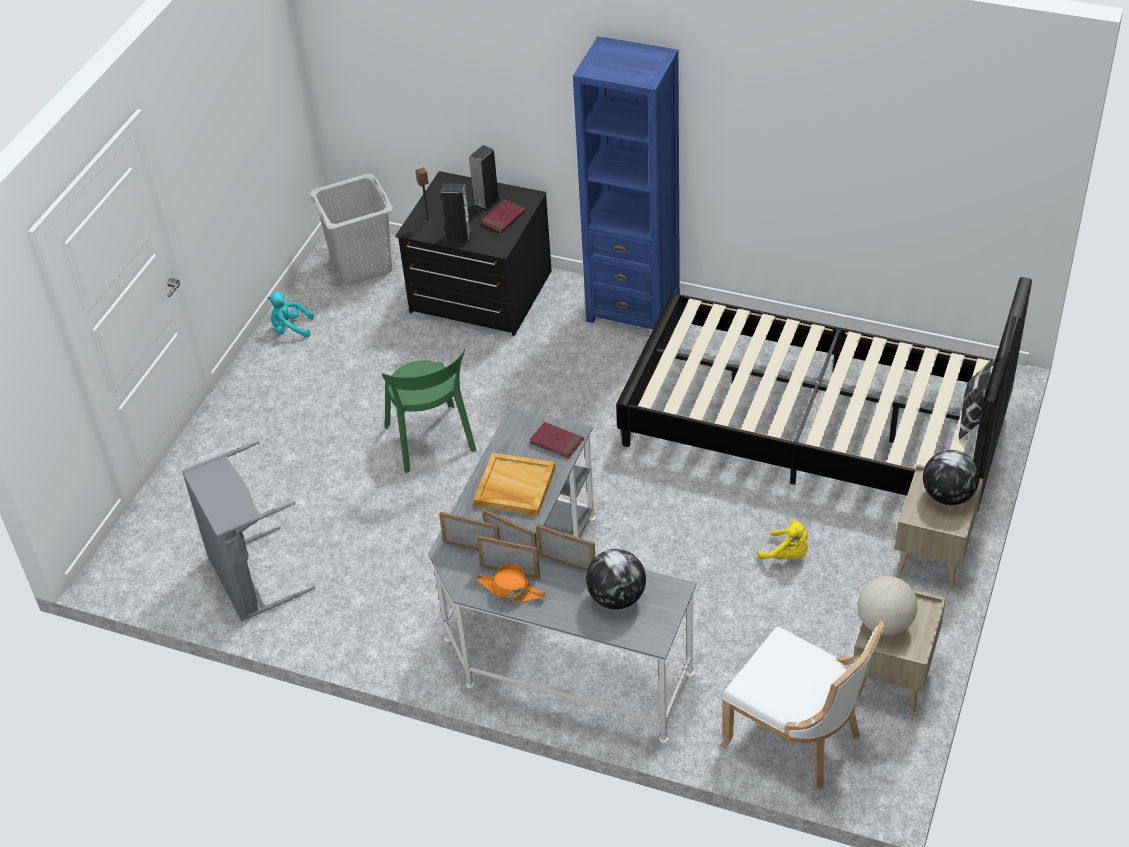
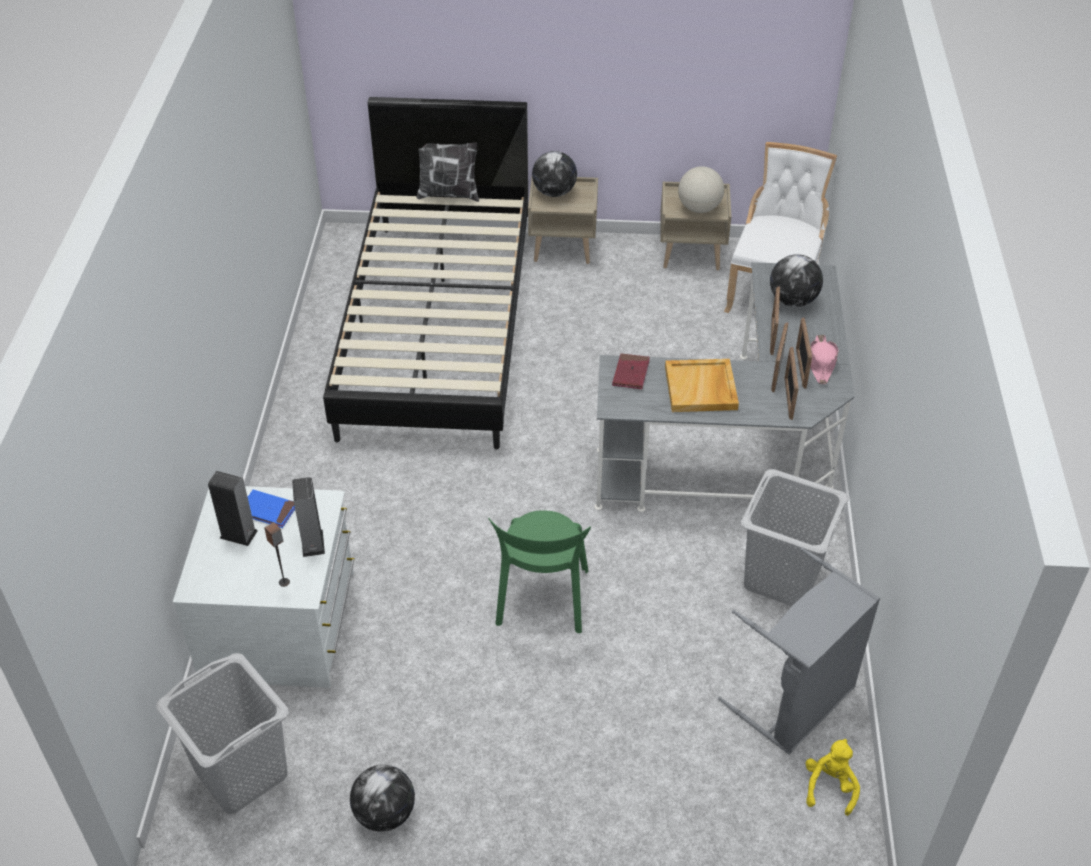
camera: 110 degrees left, 0 degrees up
turquoise plush toy [268,292,314,338] -> globe [350,765,415,832]
green chair [382,349,476,473] -> green chair turned 135 degrees clockwise [488,510,591,633]
black dresser [395,171,552,336] -> white dresser [173,486,355,688]
orange hat [476,562,546,602] -> pink hat [810,335,839,384]
red book [481,199,525,233] -> blue book [248,489,295,528]
blue bookcase [573,36,680,331] -> none
yellow plush toy [757,520,808,560] -> yellow plush toy moved to [806,739,860,816]
none -> grey laundry basket [741,469,849,606]

